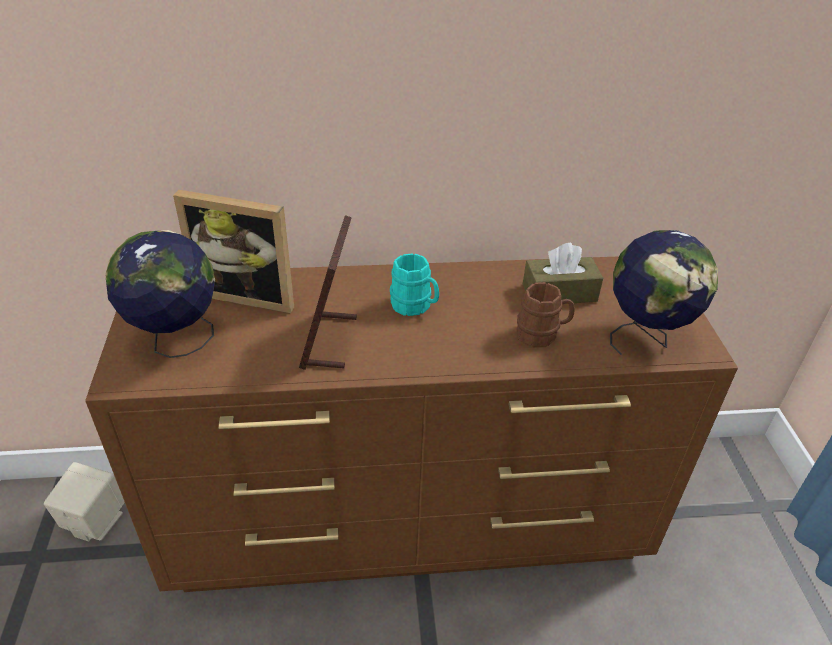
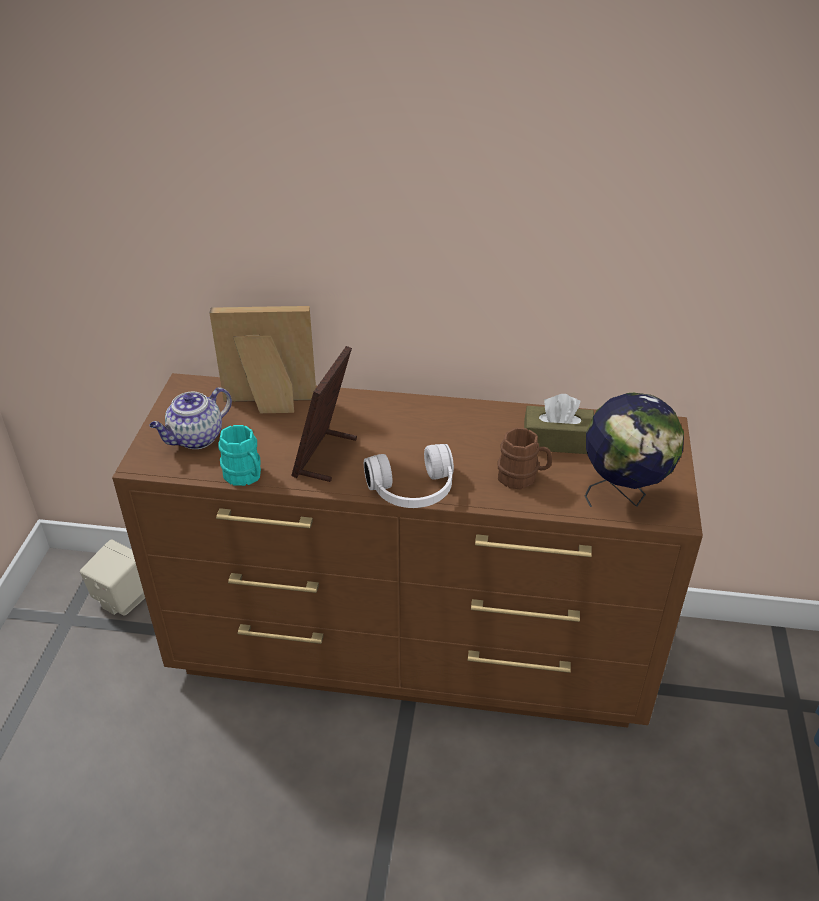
camera: 15 degrees right, 0 degrees up
globe [105,230,215,358] -> teapot [149,387,232,449]
picture frame [173,190,294,313] -> picture frame turned 150 degrees clockwise [210,306,316,413]
turquoise mug [390,253,439,316] -> turquoise mug moved to [218,425,261,486]
none -> white headphones [364,444,454,508]

